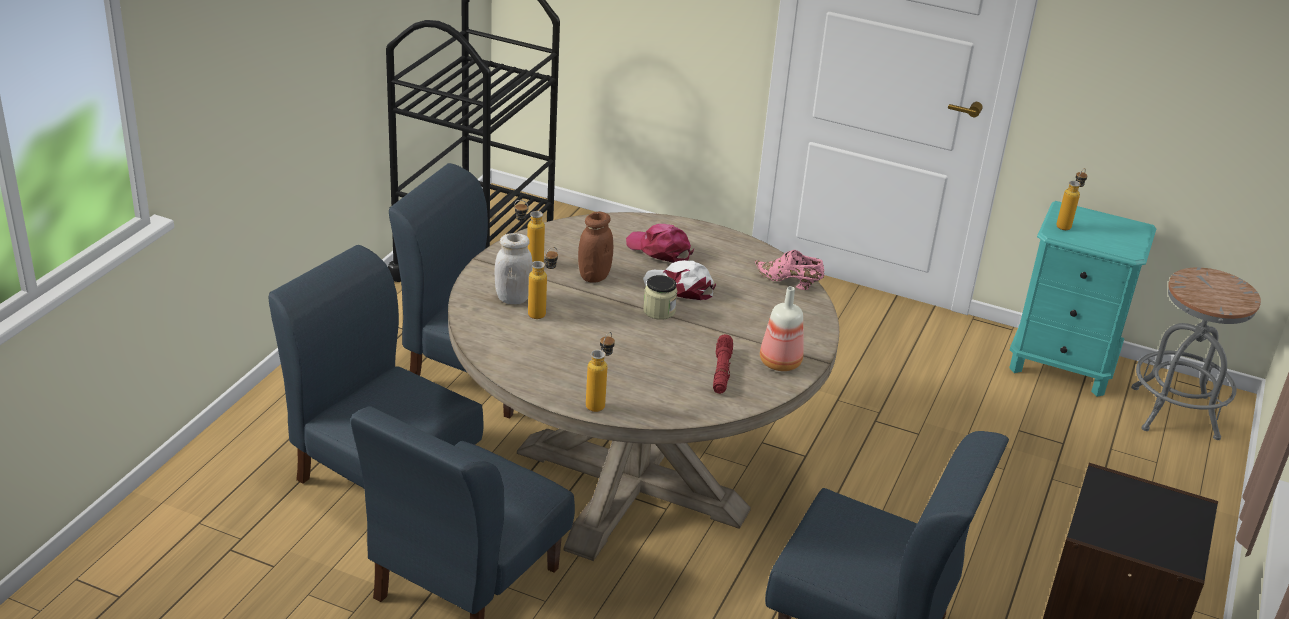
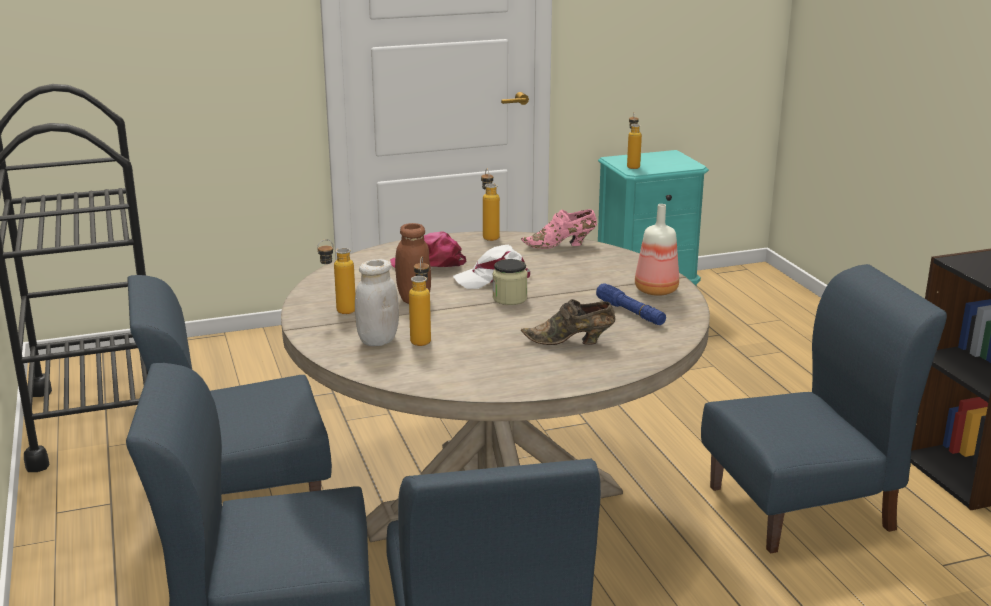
camera: 40 degrees left, 10 degrees down
bottle [586,332,615,412] -> bottle moved to [481,169,500,241]
red flashlight [713,334,733,394] -> blue flashlight [596,283,666,325]
grey stool [1131,268,1261,440] -> none
none -> brown shoe [521,299,616,345]

